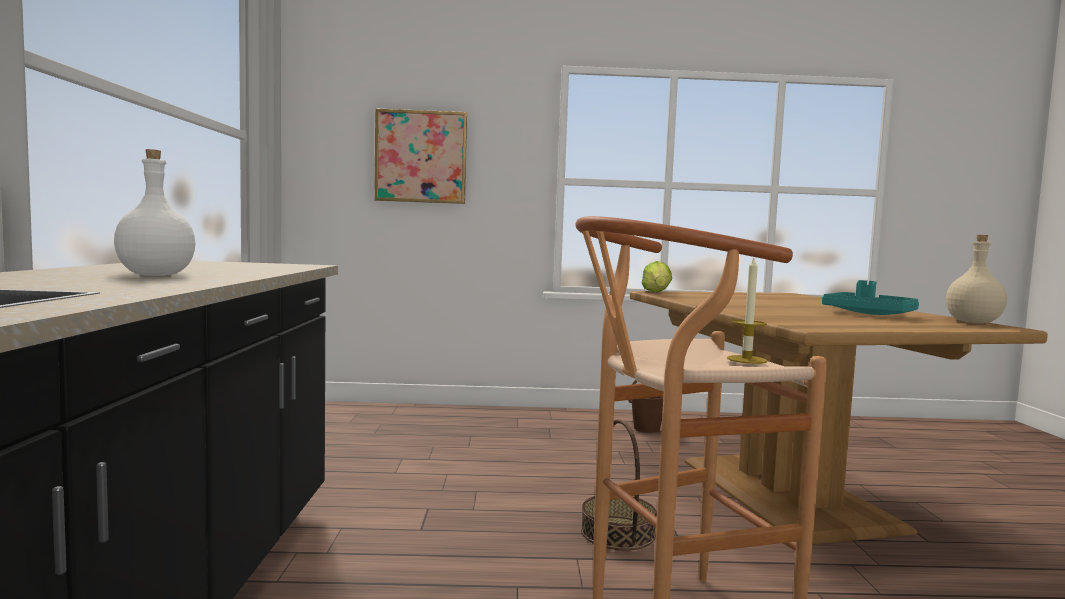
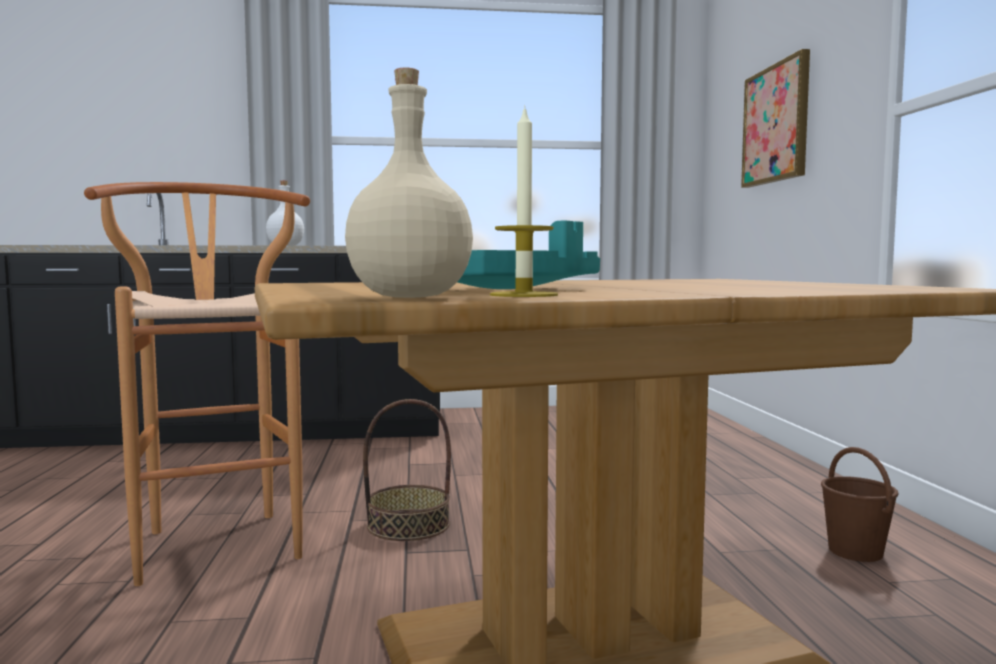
camera: 85 degrees right, 0 degrees up
lettuce [642,261,672,292] -> none
candle [727,258,767,364] -> candle moved to [490,105,558,297]

